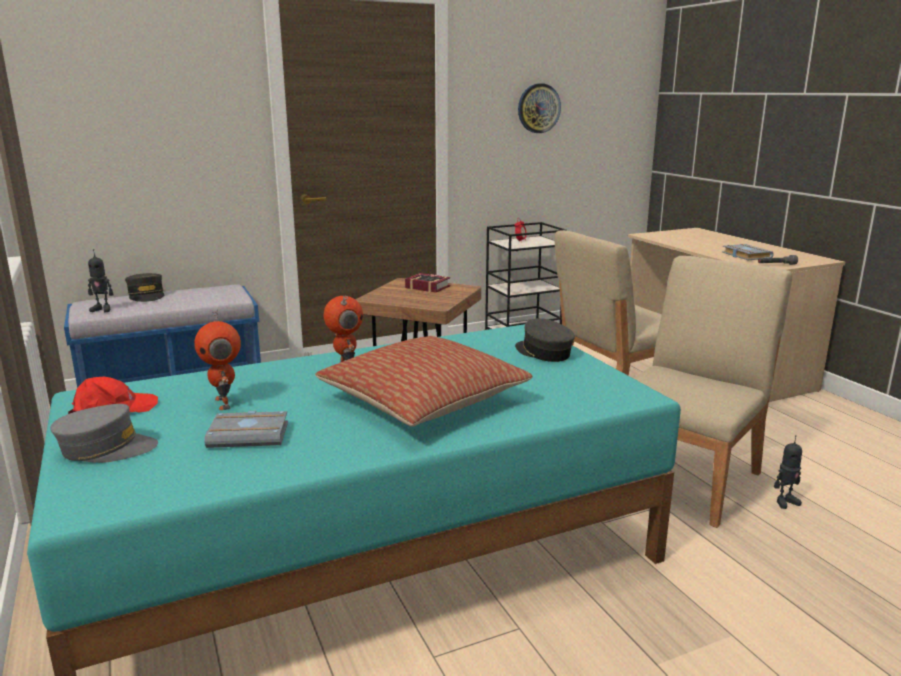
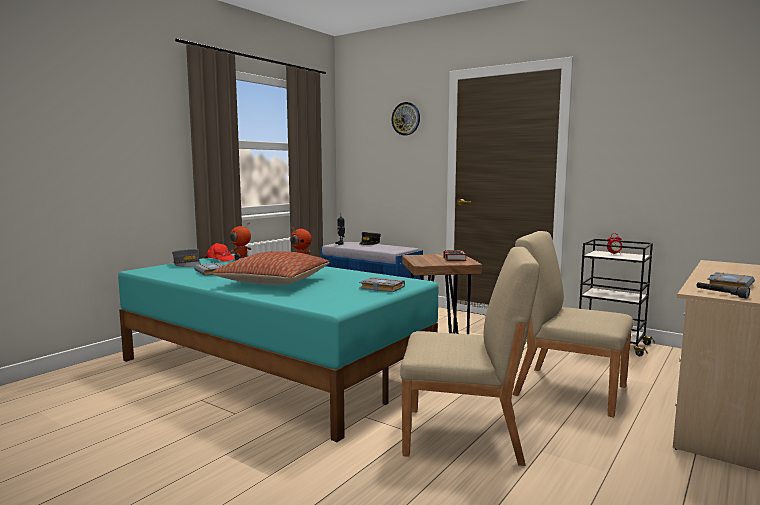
camera: 60 degrees right, 10 degrees down
grey cap [515,318,575,362] -> grey book [359,277,405,292]
wall clock [518,83,561,133] -> wall clock moved to [391,102,420,135]
toy robot [774,435,802,509] -> none

